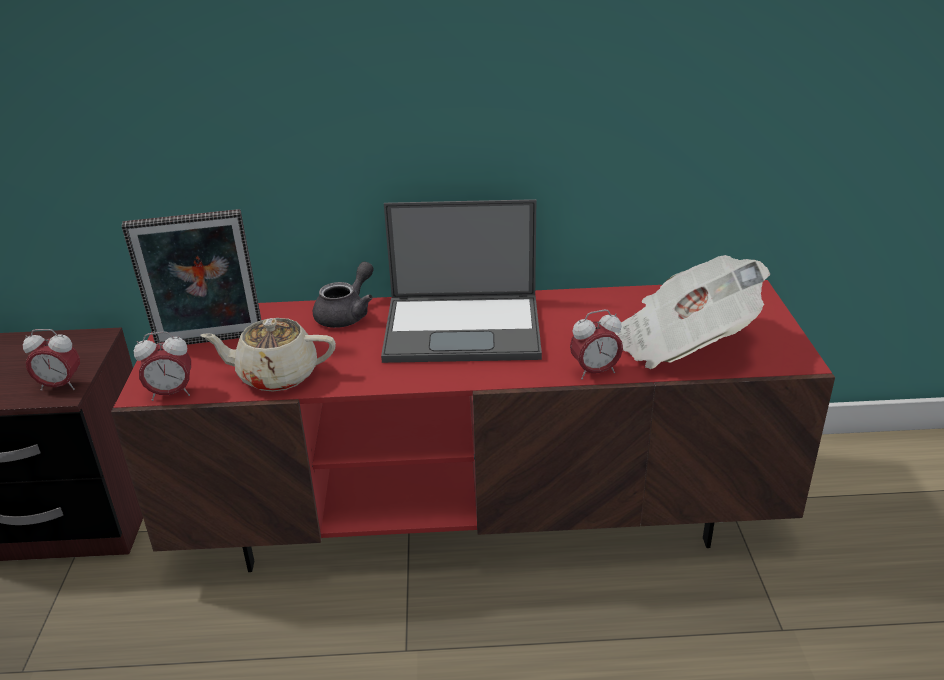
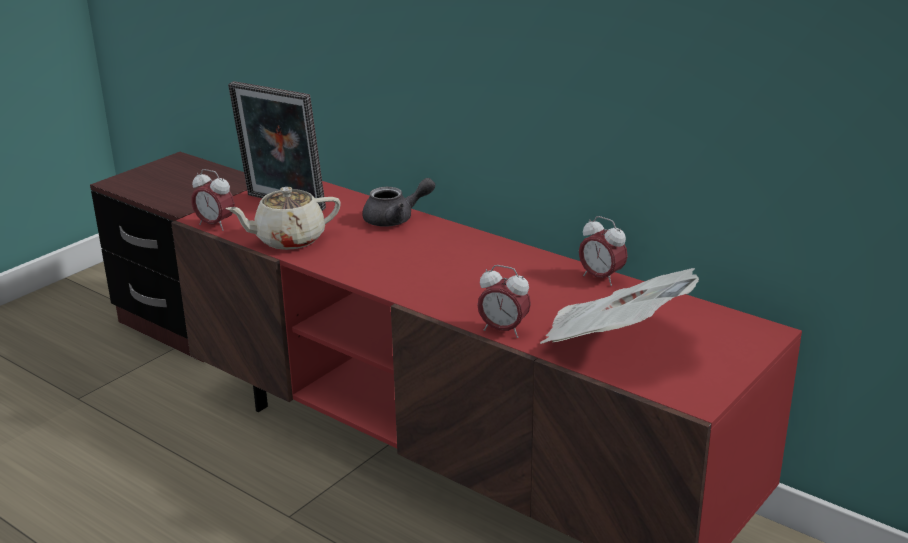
camera: 40 degrees right, 5 degrees down
alarm clock [23,329,80,391] -> alarm clock moved to [579,216,628,286]
beige teapot [200,318,336,391] -> beige teapot turned 60 degrees counterclockwise [226,187,341,250]
laptop [381,199,542,363] -> none

